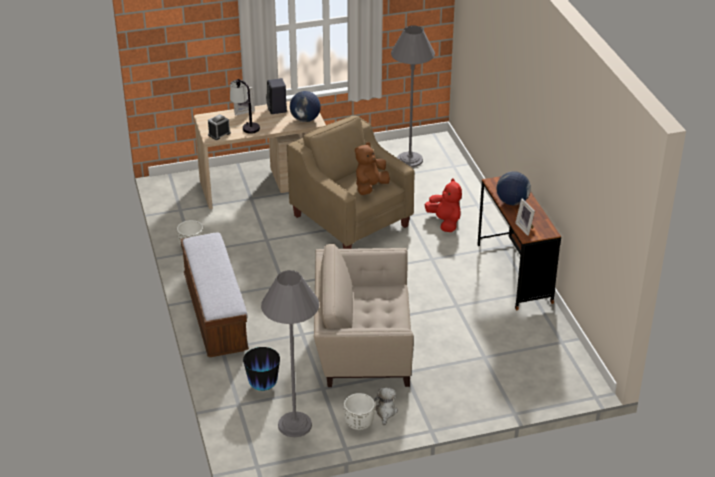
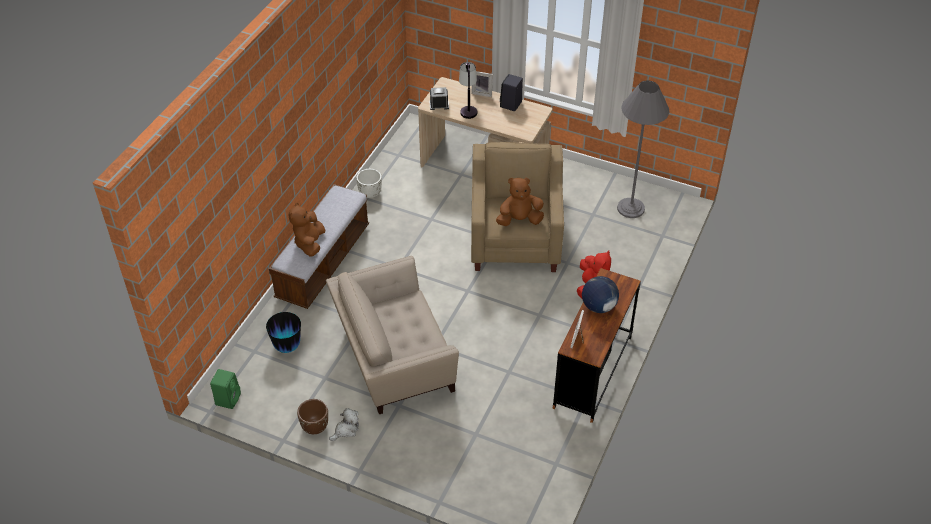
camera: 40 degrees right, 10 degrees up
grey floor lamp [261,270,319,437] -> none
globe [290,91,321,122] -> none
beige armchair [314,244,414,387] -> beige armchair turned 60 degrees counterclockwise [326,256,459,414]
white planter [343,393,375,430] -> brown planter [297,399,328,434]
none -> green speaker [210,369,241,409]
none -> brown plush toy [288,202,326,257]

